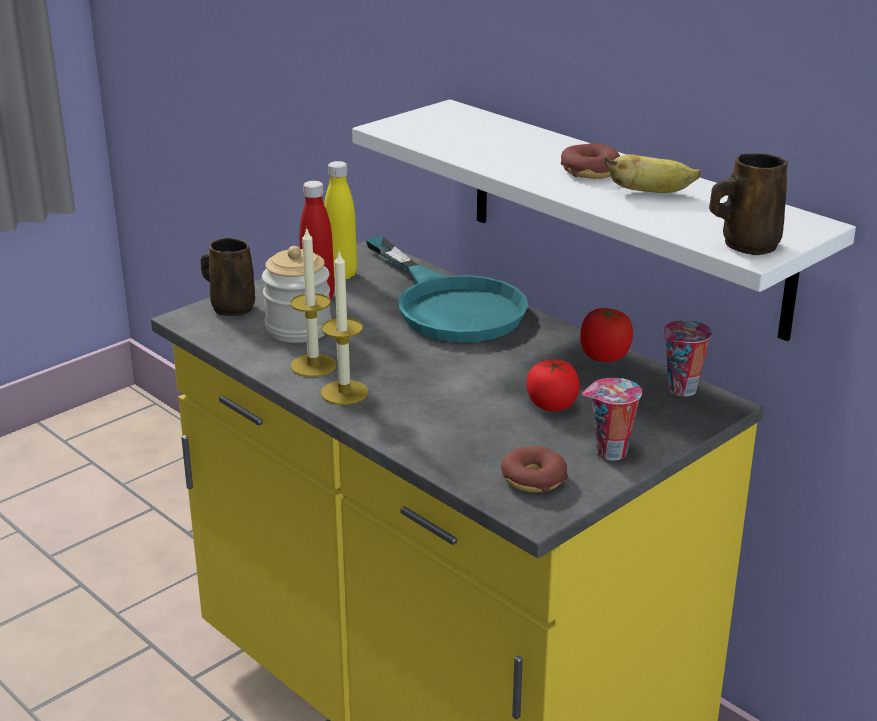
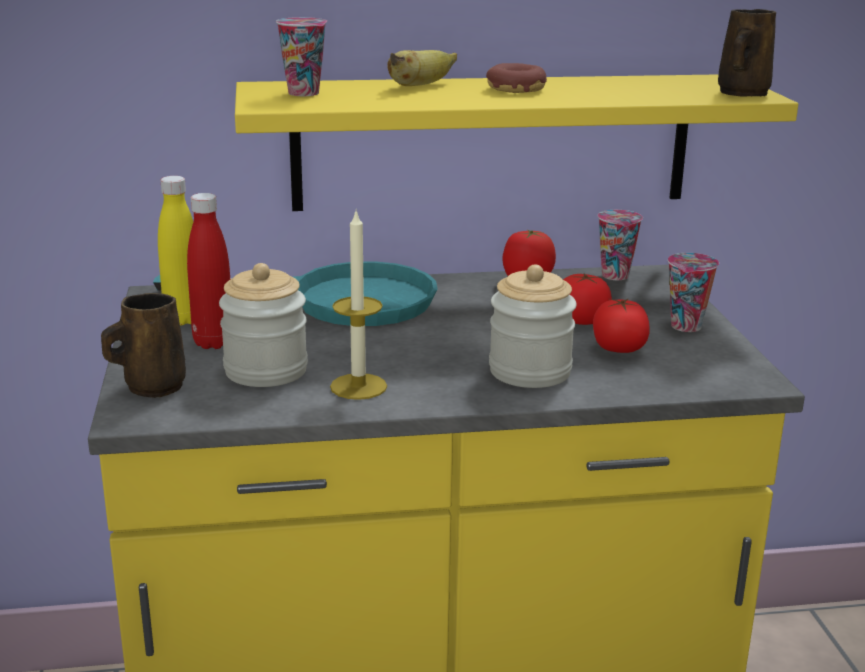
camera: 55 degrees left, 5 degrees down
candle [321,252,368,405] -> none
white shelf [352,99,856,341] -> yellow shelf [235,74,798,211]
donut [501,446,568,492] -> none
banana [604,154,701,193] -> banana moved to [387,50,457,86]
none -> cup [276,17,327,96]
none -> jar [489,264,577,388]
none -> tomato [593,299,650,353]

